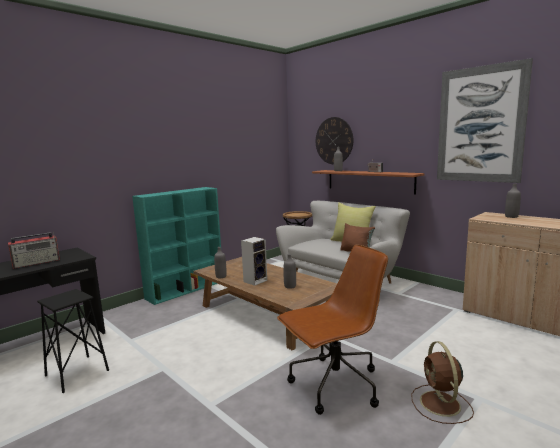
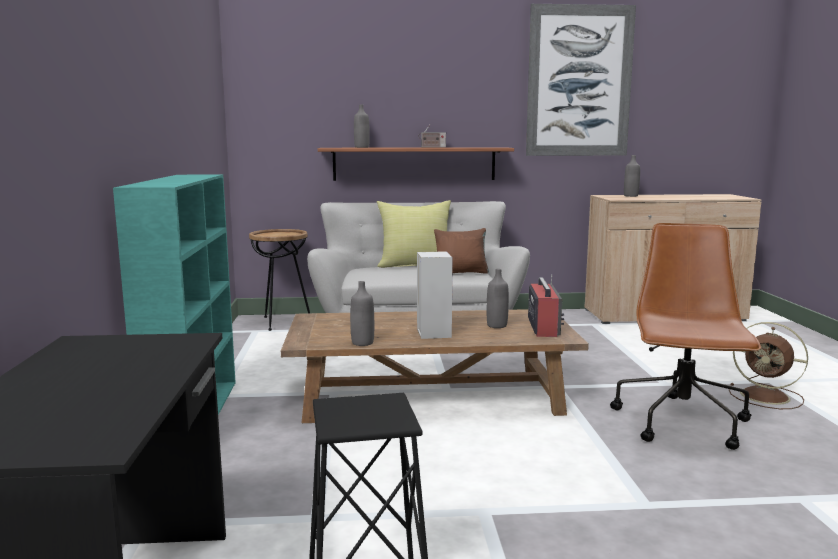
camera: 50 degrees left, 0 degrees up
radio [8,232,60,269] -> radio moved to [528,274,564,337]
wall clock [316,117,353,164] -> none

